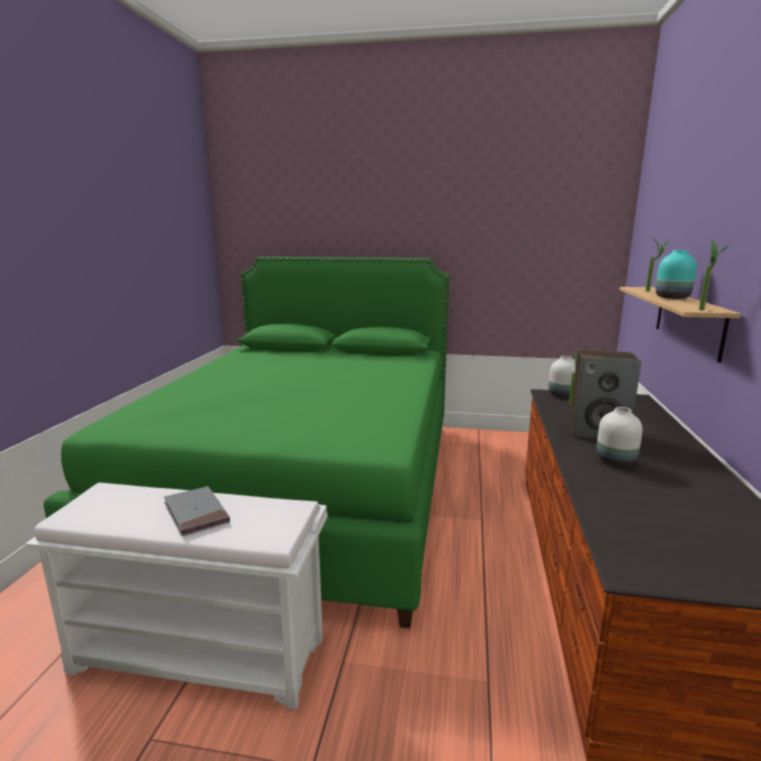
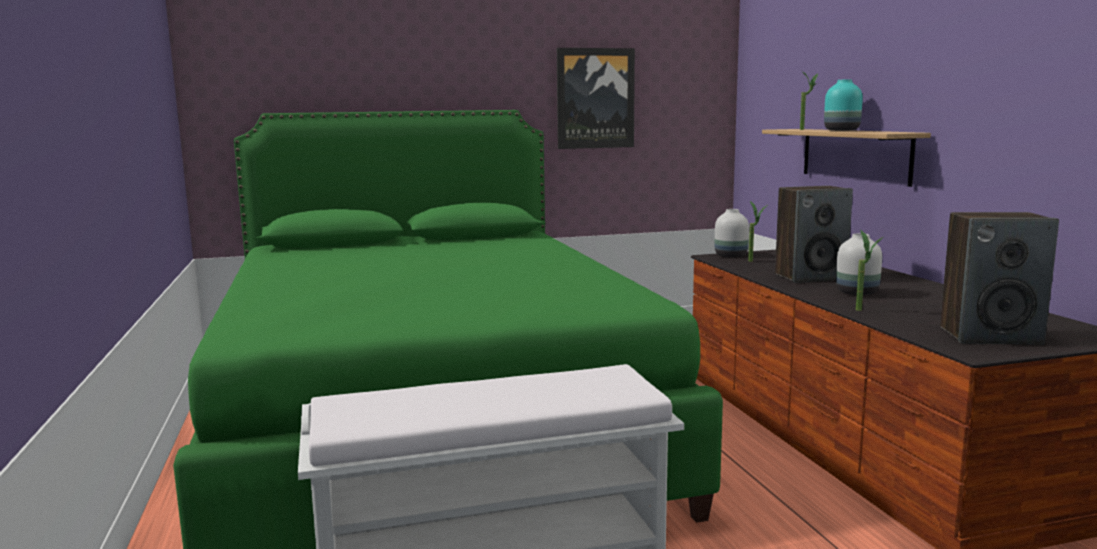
camera: 25 degrees left, 5 degrees down
grey book [164,486,230,536] -> none
potted plant [699,240,729,311] -> potted plant moved to [856,230,883,311]
none -> picture [557,48,635,149]
none -> speaker [940,212,1059,345]

